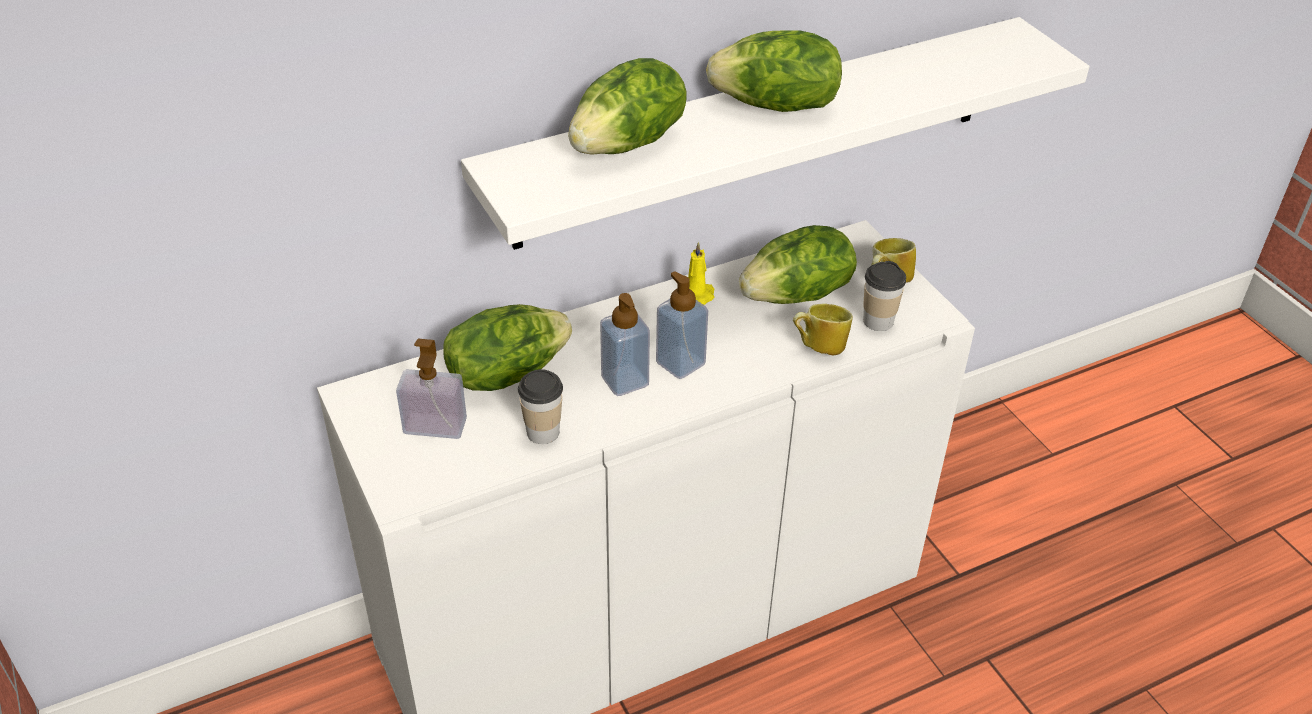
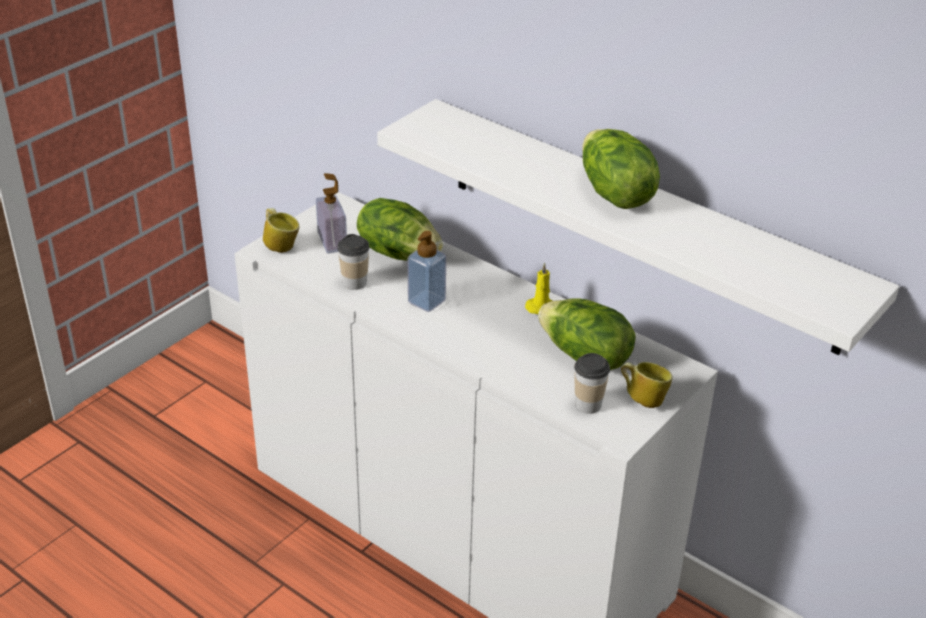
camera: 65 degrees right, 5 degrees down
lettuce [568,58,687,155] -> none
soap dispenser [656,271,708,379] -> none
mug [793,303,853,355] -> mug moved to [263,208,299,253]

